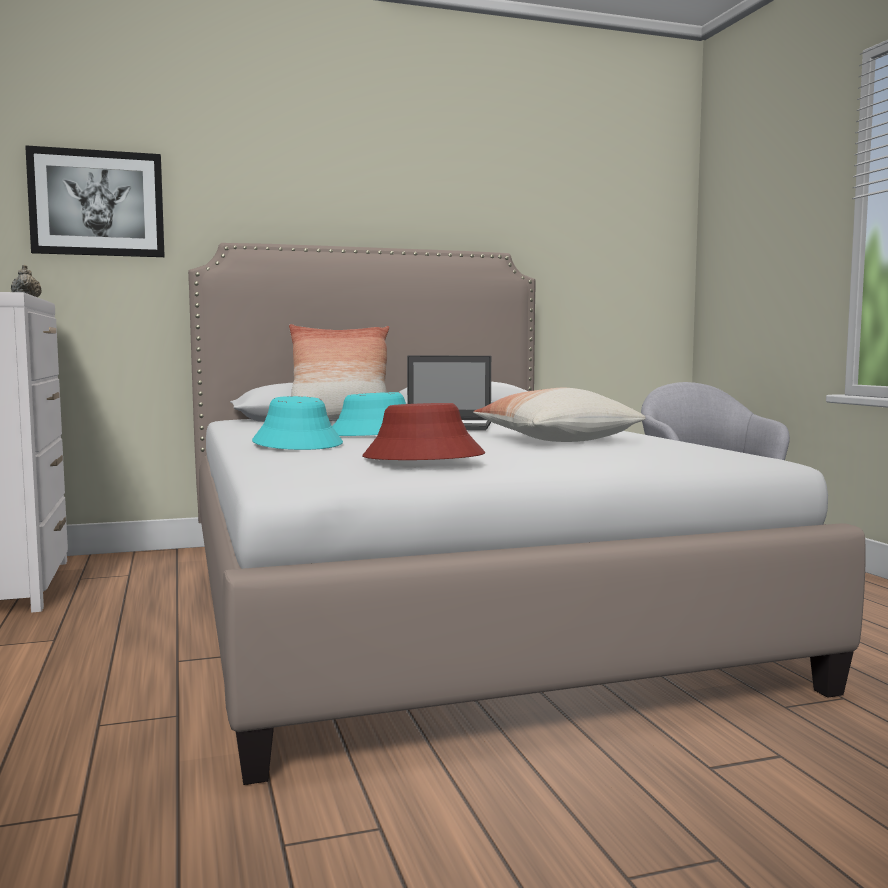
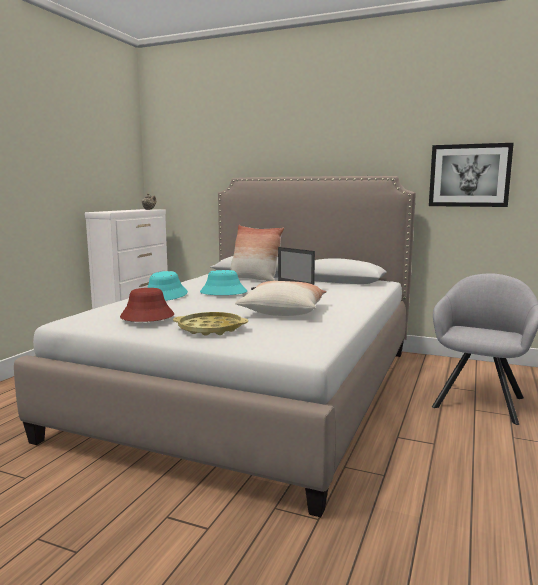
camera: 40 degrees right, 5 degrees up
picture [25,145,165,257] -> picture moved to [429,143,514,207]
none -> yellow tray [173,312,248,336]

